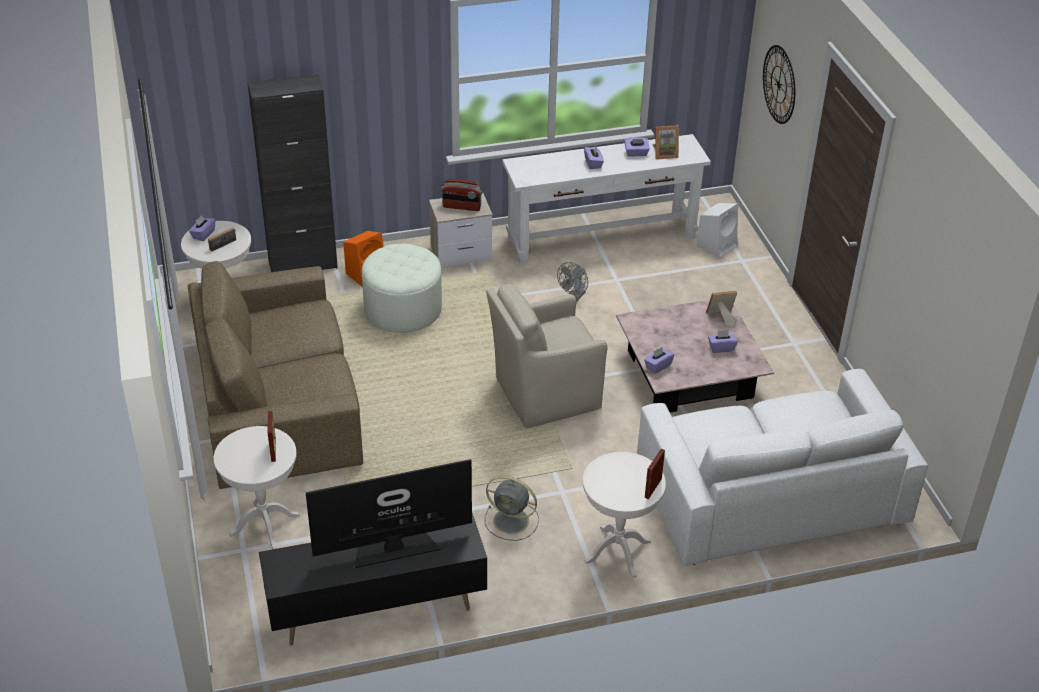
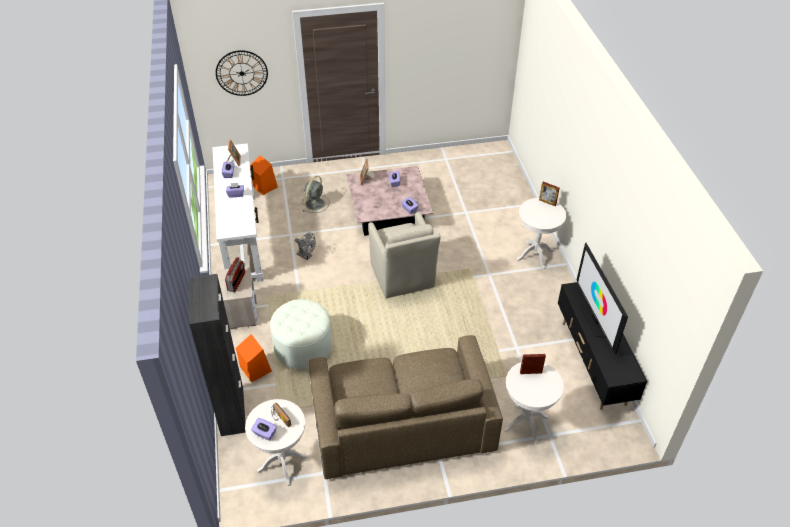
camera: 85 degrees left, 5 degrees up
grey fan [485,476,539,541] -> grey fan moved to [302,176,330,213]
white sofa [637,369,928,566] -> none
white speaker [697,203,738,258] -> orange speaker [250,155,278,195]

